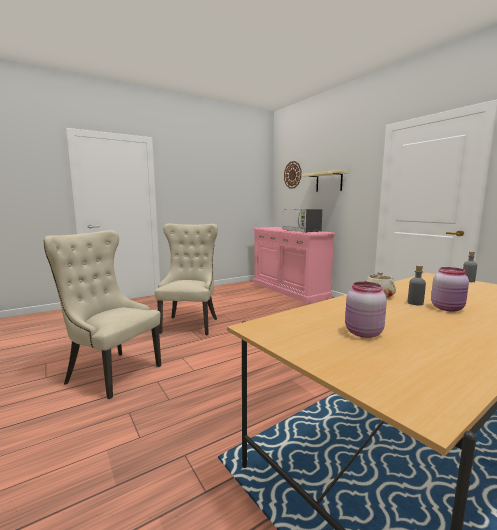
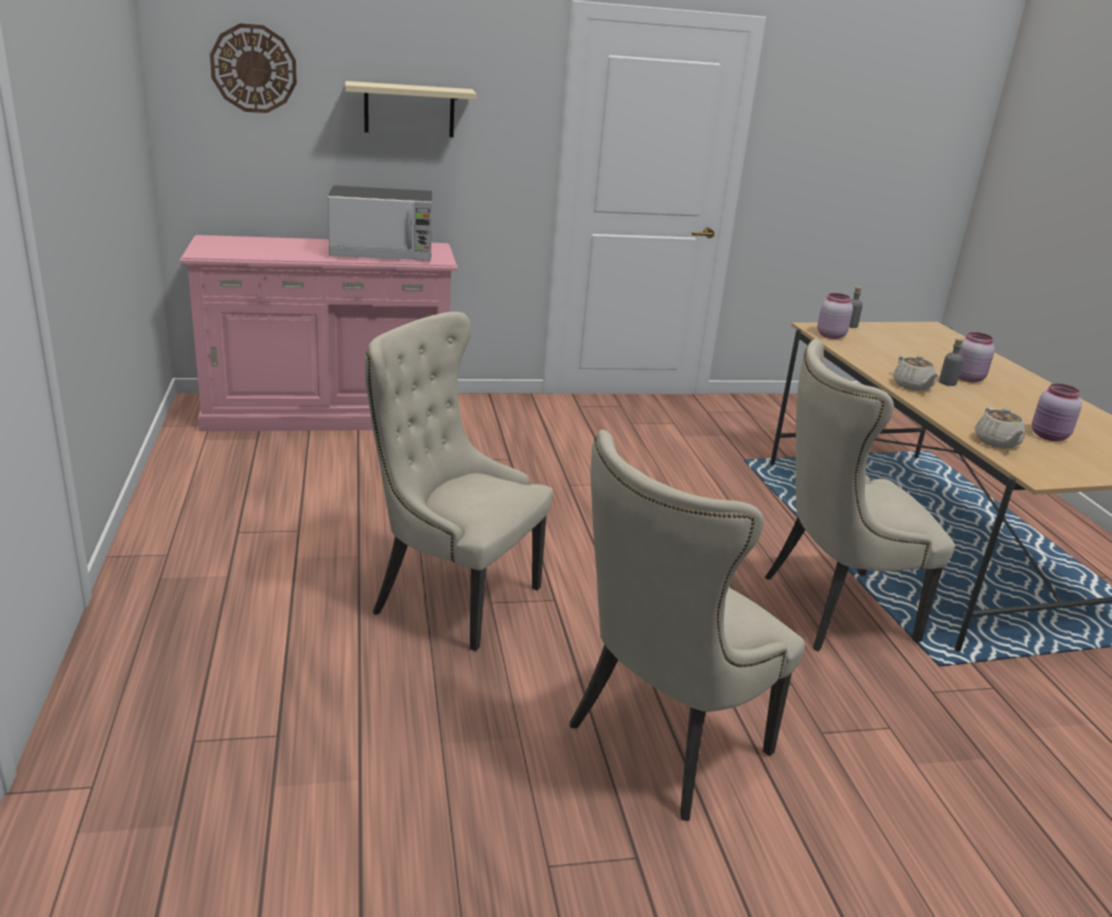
camera: 70 degrees left, 15 degrees up
none -> beige chair [765,339,955,651]
none -> pink jar [817,293,853,339]
none -> beige teapot [975,407,1025,449]

